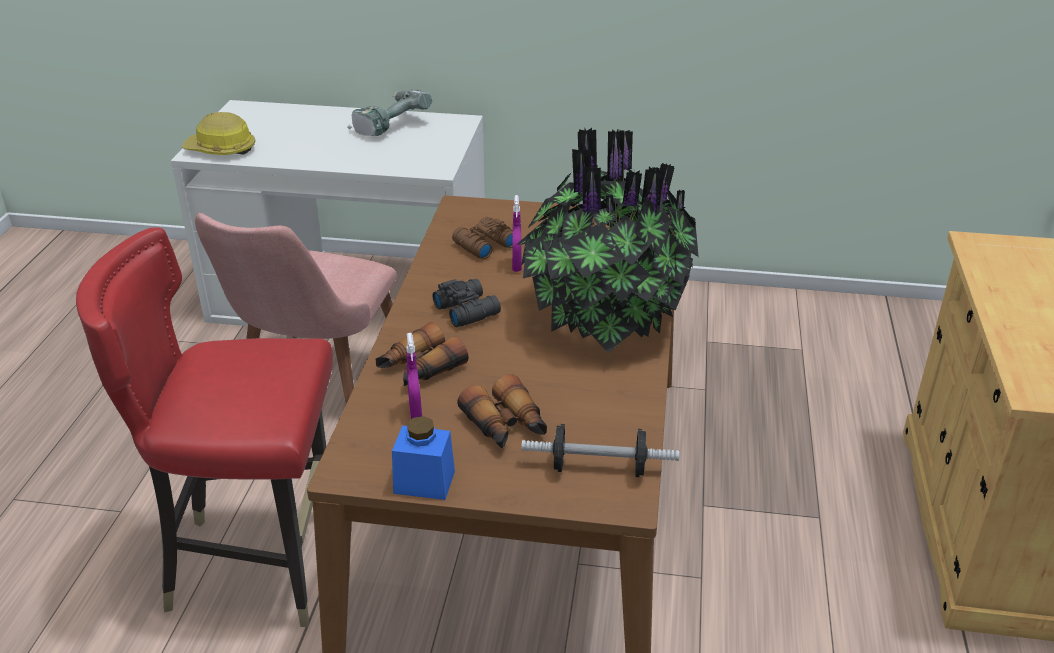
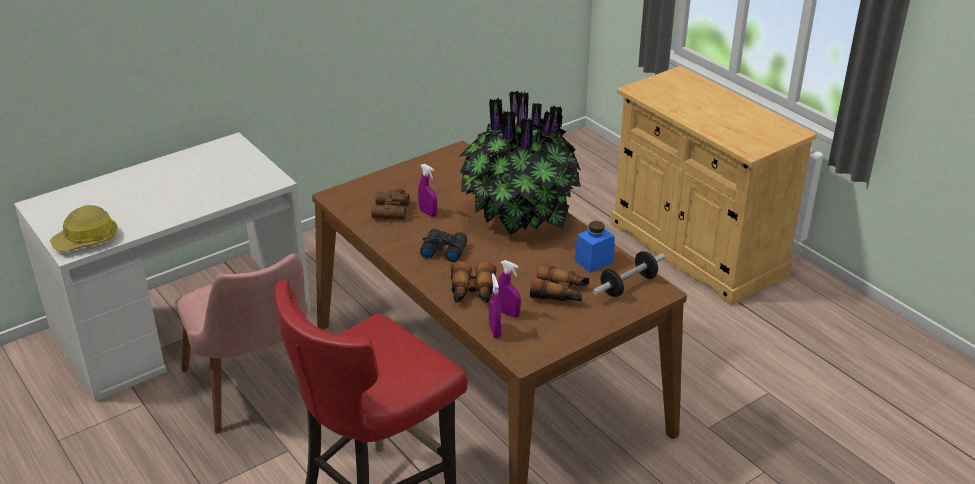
camera: 45 degrees left, 0 degrees up
power drill [347,89,432,136] -> none
blue jar [392,416,455,500] -> blue jar moved to [575,221,615,273]
none -> purple spray bottle [489,273,501,338]

